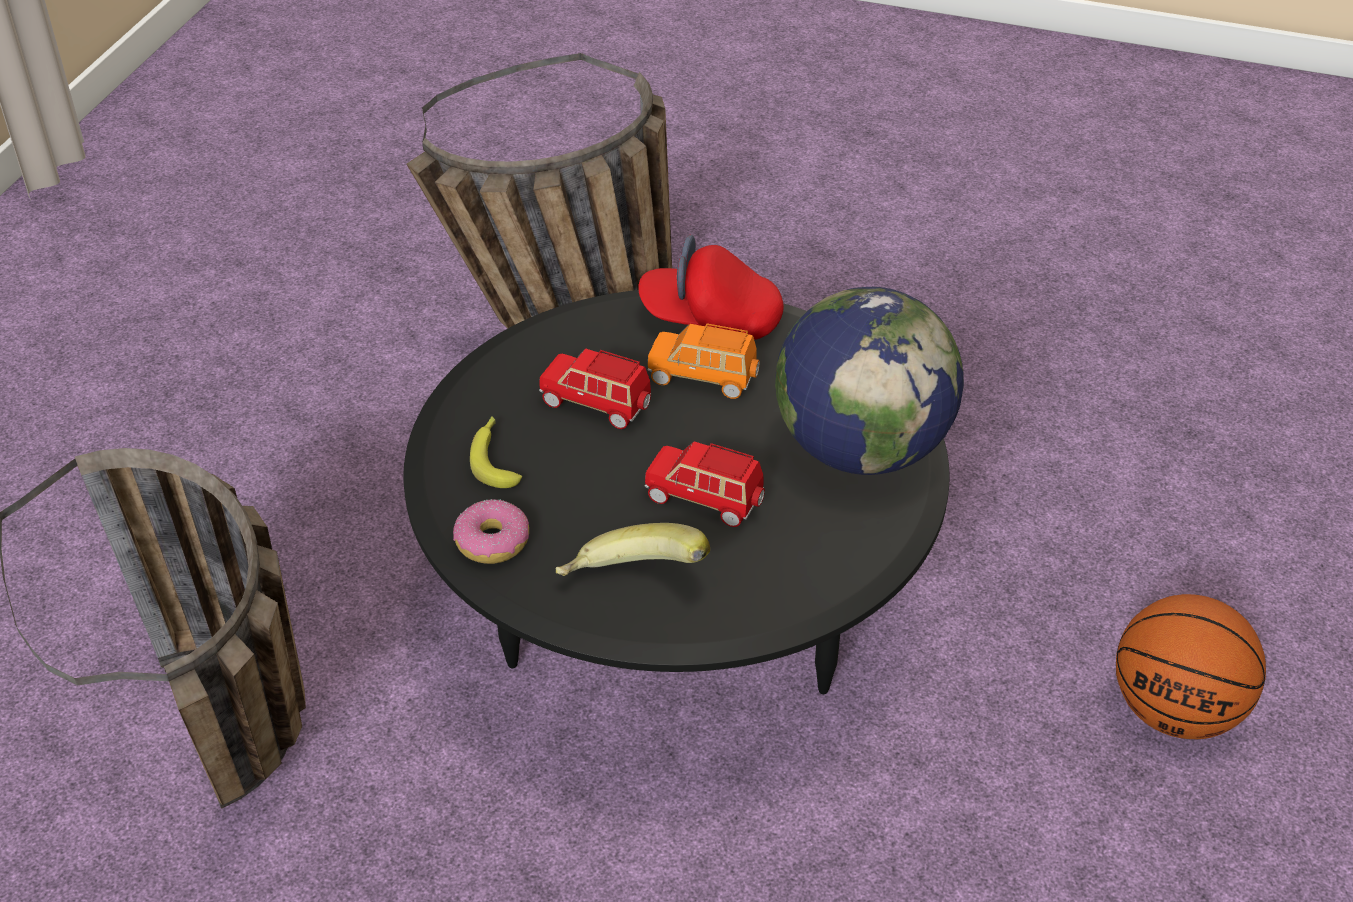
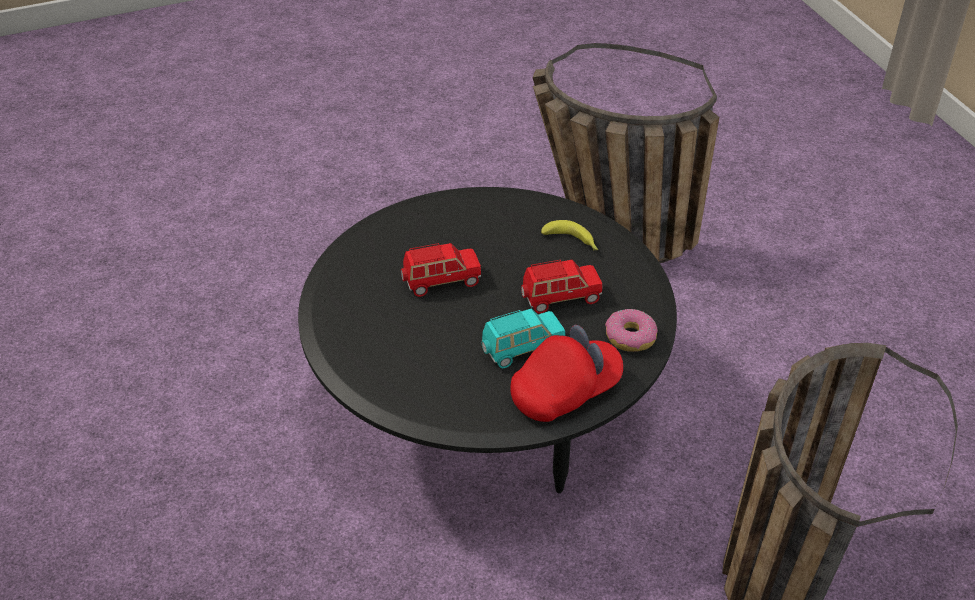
camera: 140 degrees right, 0 degrees up
donut [453,499,529,564] -> donut moved to [605,309,658,352]
banana [556,523,710,576] -> none
orange toy car [647,323,760,399] -> turquoise toy car [482,309,565,368]
globe [775,287,964,475] -> none
basketball [1116,594,1266,739] -> none

